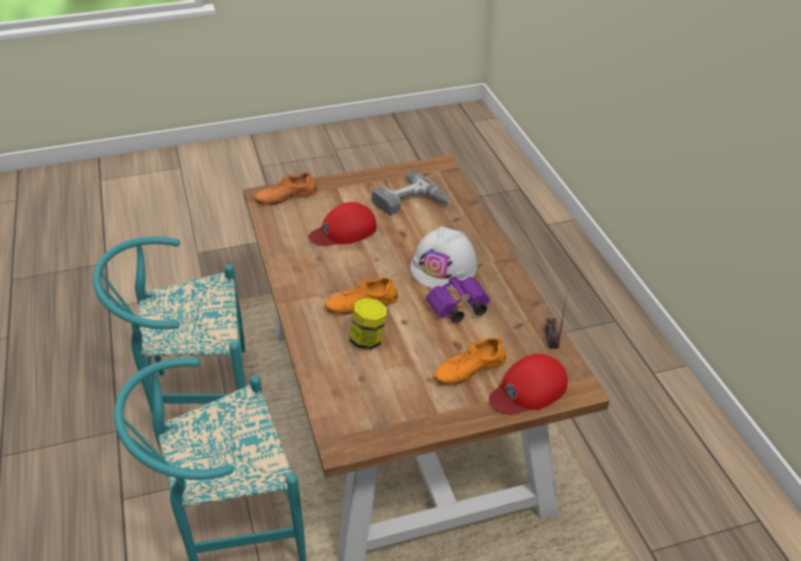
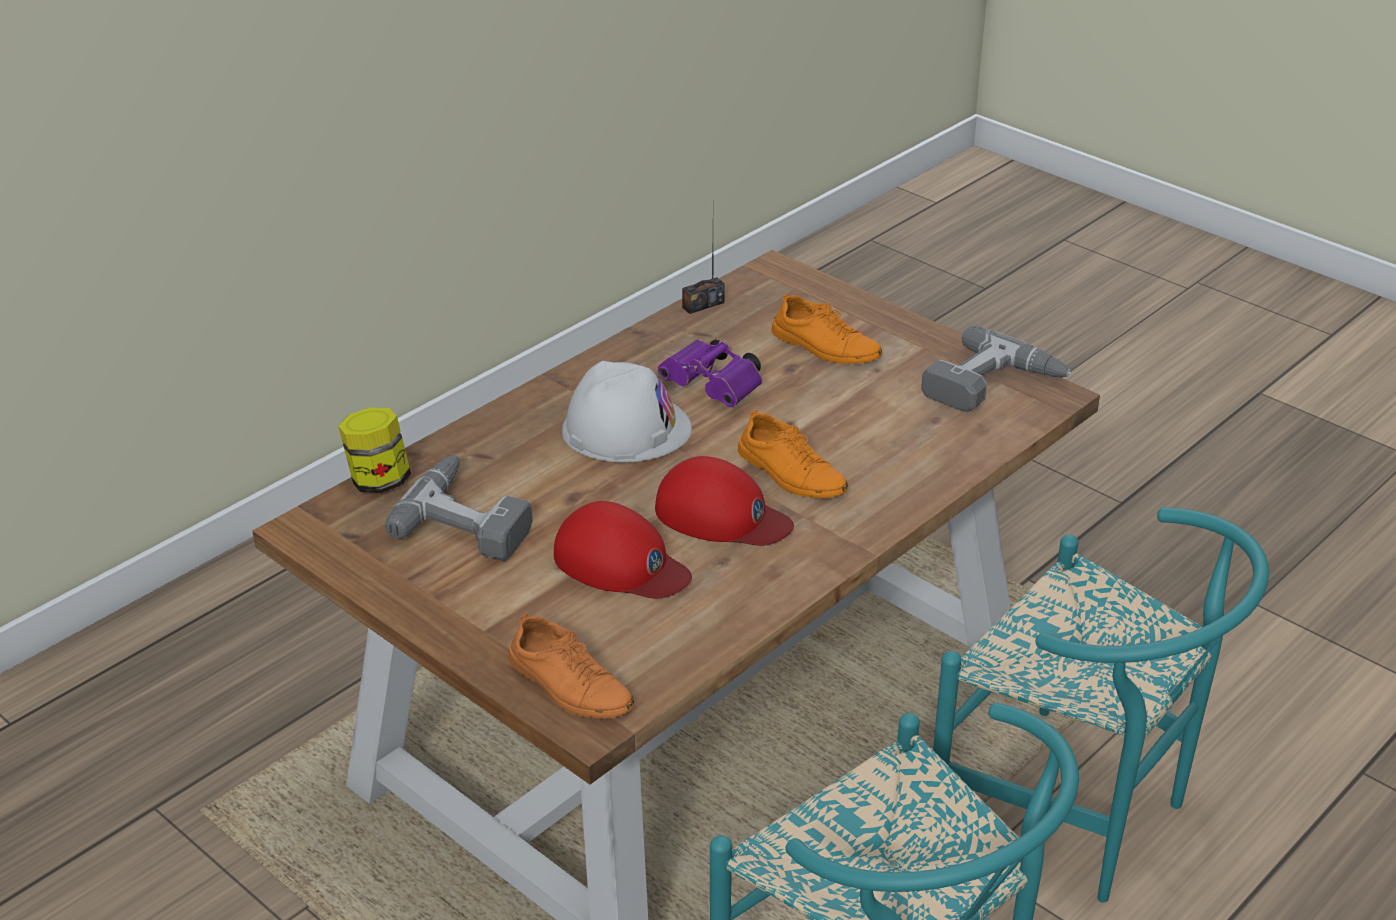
camera: 120 degrees left, 5 degrees down
jar [349,298,387,350] -> jar moved to [338,408,411,493]
red cap [489,354,568,415] -> red cap moved to [655,456,794,546]
none -> power drill [921,326,1072,412]

